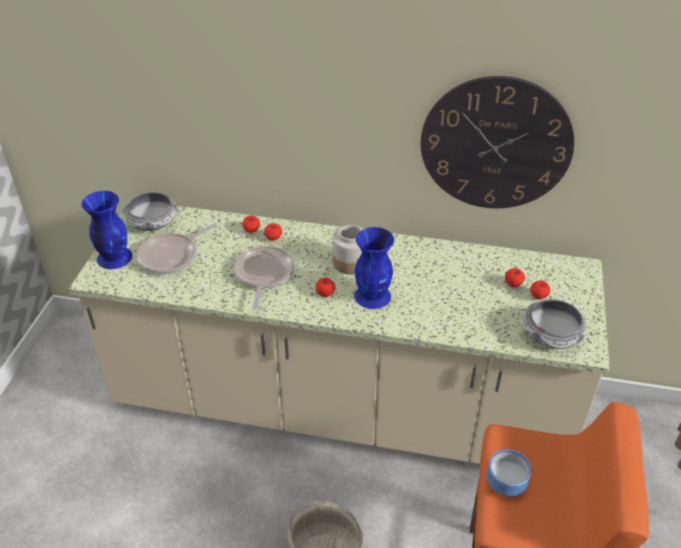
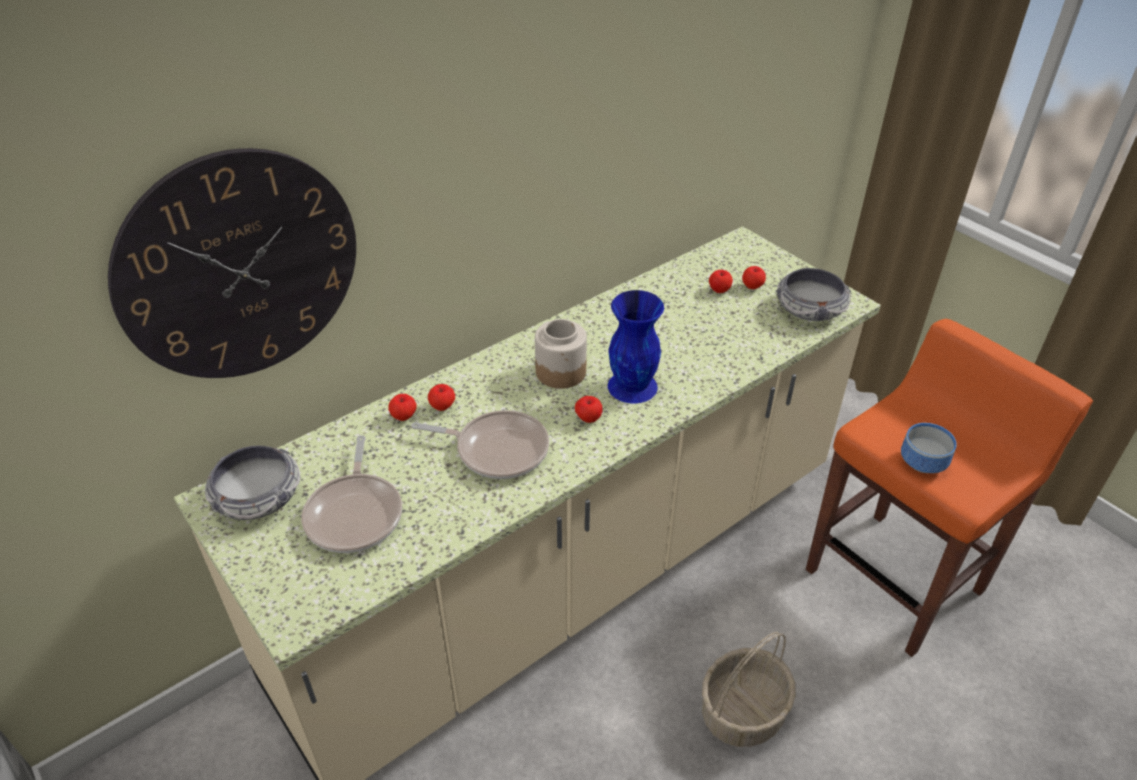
camera: 50 degrees left, 0 degrees up
blue vase [82,191,132,269] -> none
frying pan [234,246,294,309] -> frying pan turned 150 degrees clockwise [411,410,549,479]
wall clock [421,76,574,208] -> wall clock moved to [108,148,356,378]

